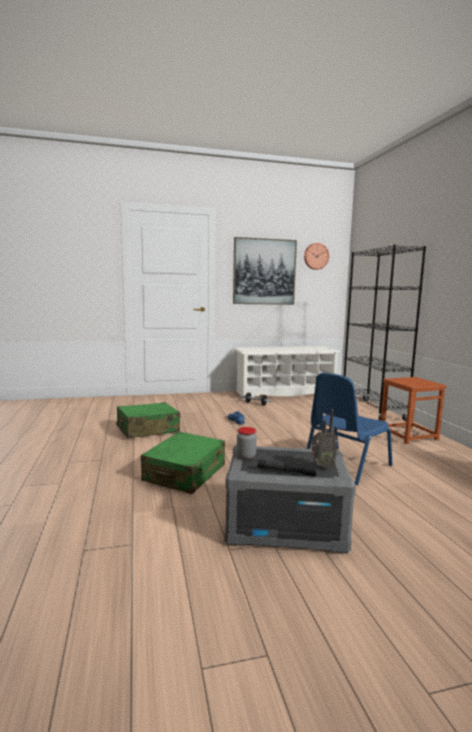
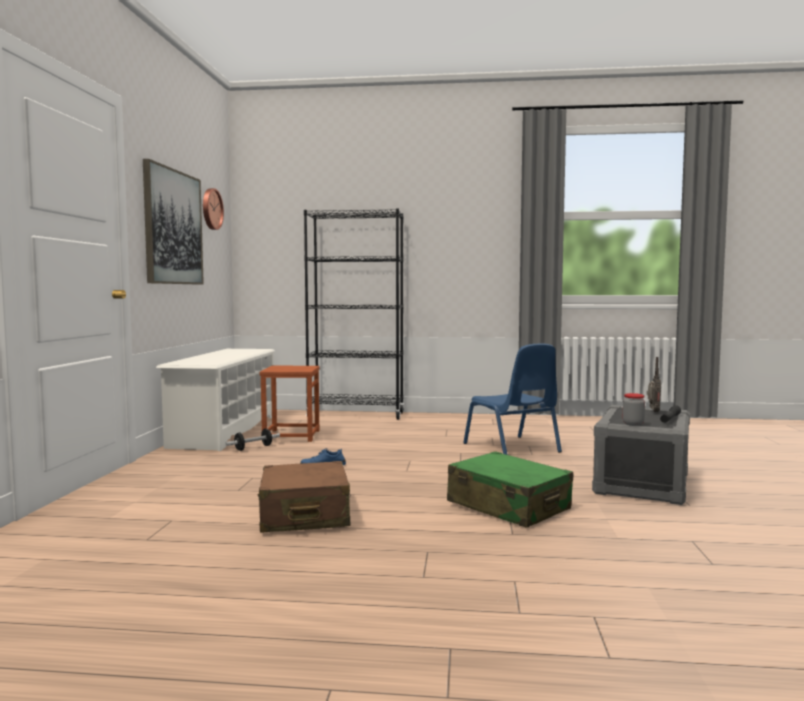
camera: 70 degrees left, 5 degrees down
green suitcase [116,402,180,438] -> brown suitcase [258,461,350,533]
brown stool [381,377,446,444] -> brown stool moved to [260,366,320,442]

